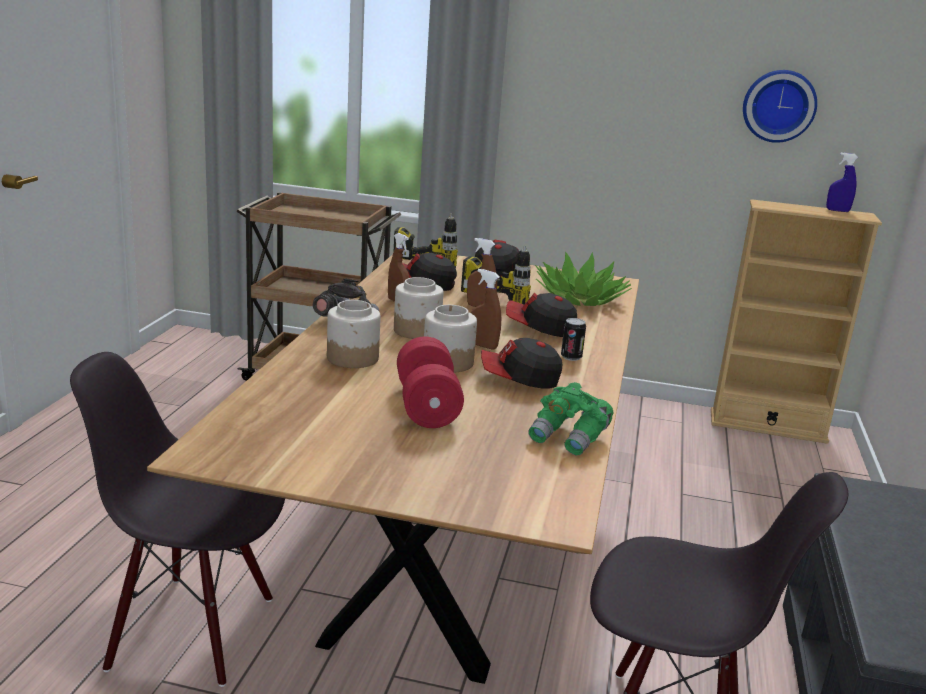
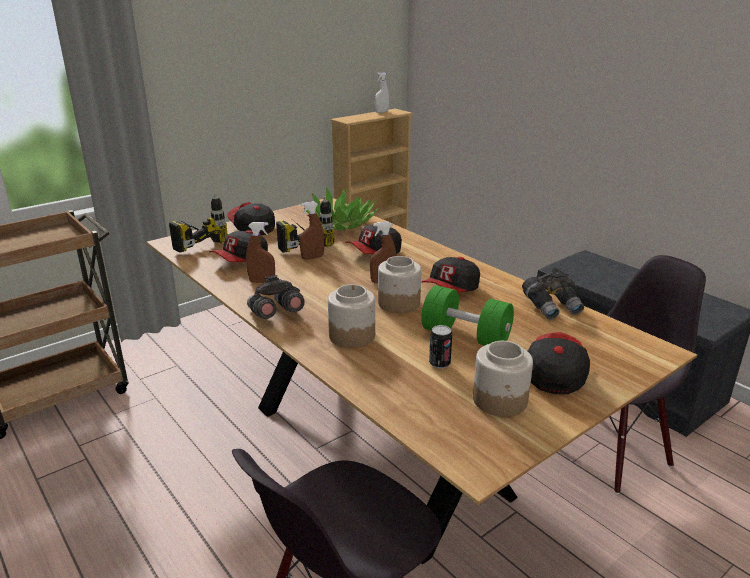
camera: 50 degrees left, 5 degrees up
jar [394,277,443,339] -> jar moved to [473,341,533,417]
red dumbbell [397,336,464,428] -> green dumbbell [421,285,514,345]
green binoculars [528,382,613,455] -> grey binoculars [522,268,584,319]
can [561,318,586,361] -> can moved to [429,325,452,369]
wall clock [743,70,817,143] -> none
blue spray bottle [826,153,859,212] -> white spray bottle [375,72,389,113]
none -> cap [528,332,590,394]

